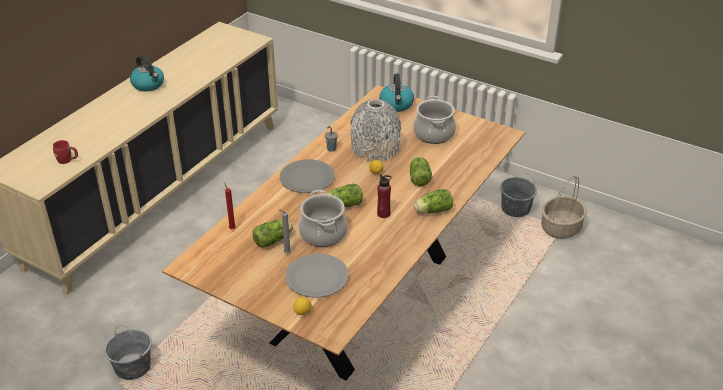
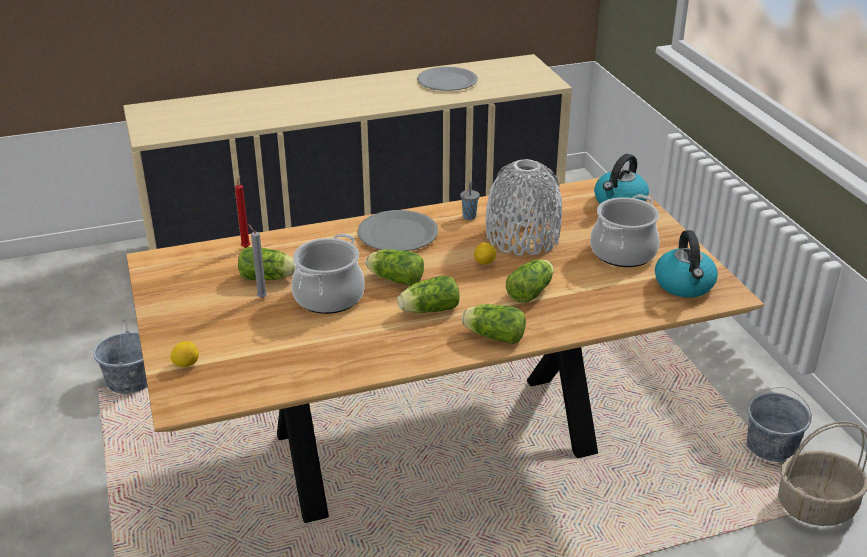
camera: 40 degrees right, 5 degrees down
red mug [53,140,78,164] -> none
kettle [130,55,164,92] -> kettle moved to [655,230,718,298]
grey plate [285,253,349,298] -> grey plate moved to [417,67,478,91]
red bottle [377,174,391,218] -> lettuce [397,276,460,313]

